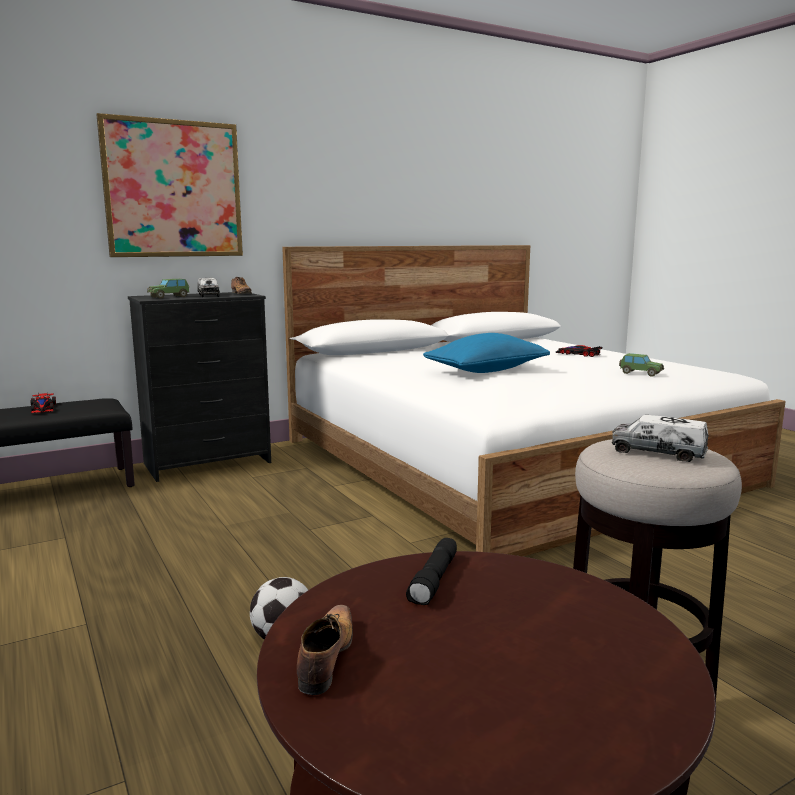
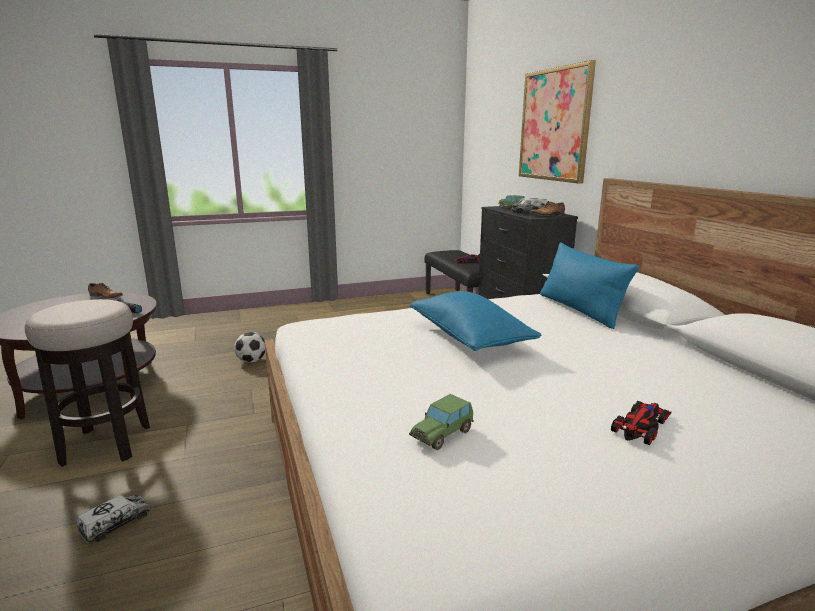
camera: 100 degrees right, 5 degrees up
toy truck [612,415,709,462] -> toy truck moved to [77,494,150,544]
none -> blue pillow [540,242,639,329]

